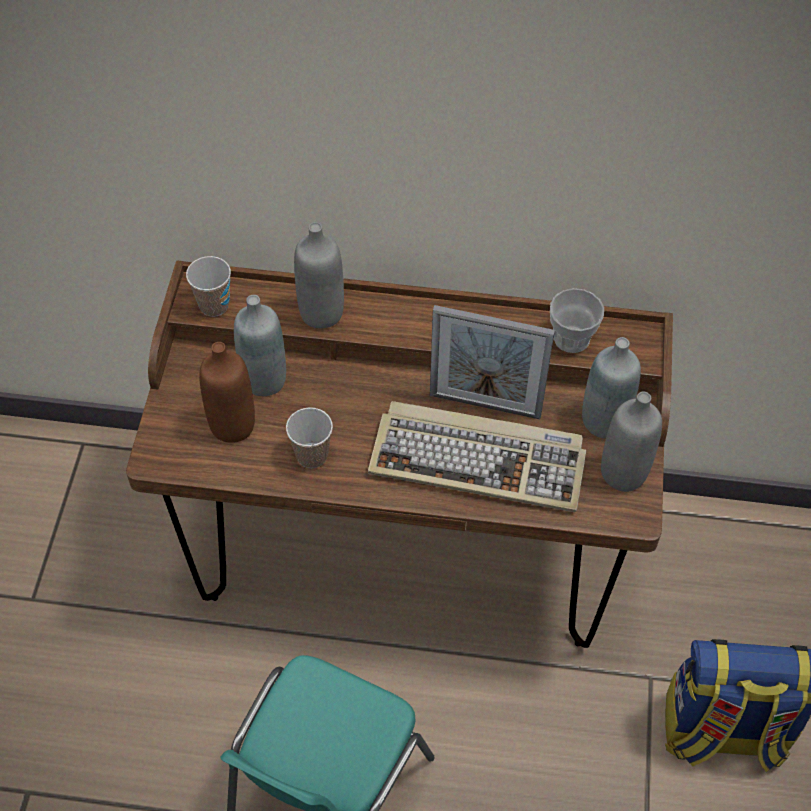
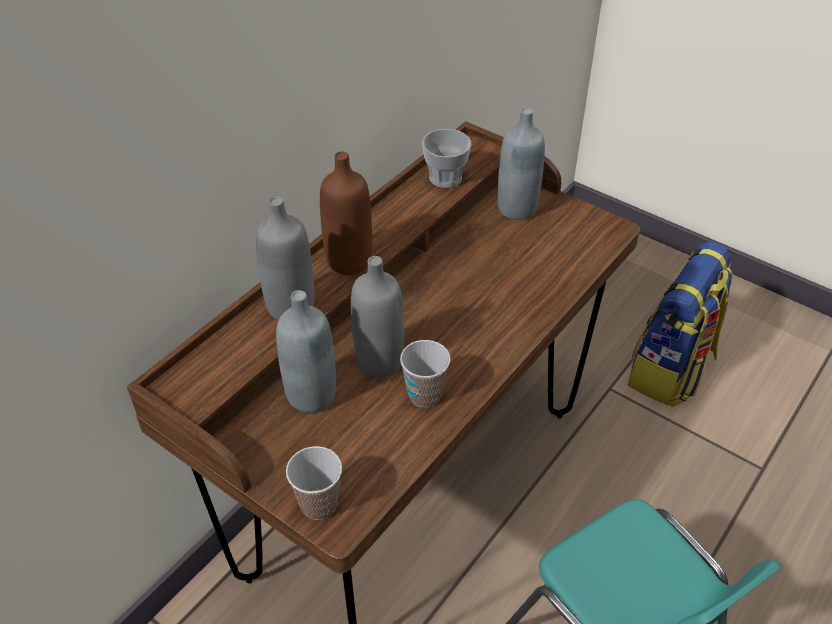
camera: 60 degrees left, 10 degrees down
cup [186,256,231,317] -> cup moved to [286,446,342,520]
brown bottle [199,342,255,443] -> brown bottle moved to [320,151,372,275]
keyboard [368,401,586,512] -> none
picture frame [430,305,555,420] -> none
grey bottle [601,391,662,492] -> grey bottle moved to [351,256,404,377]

